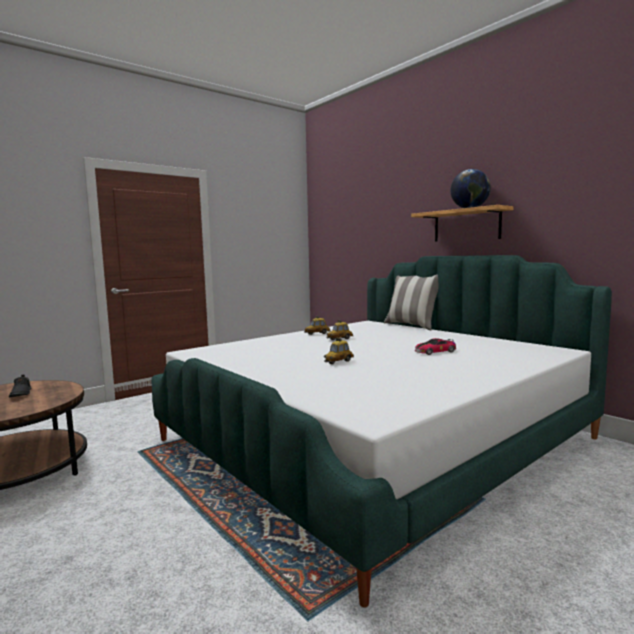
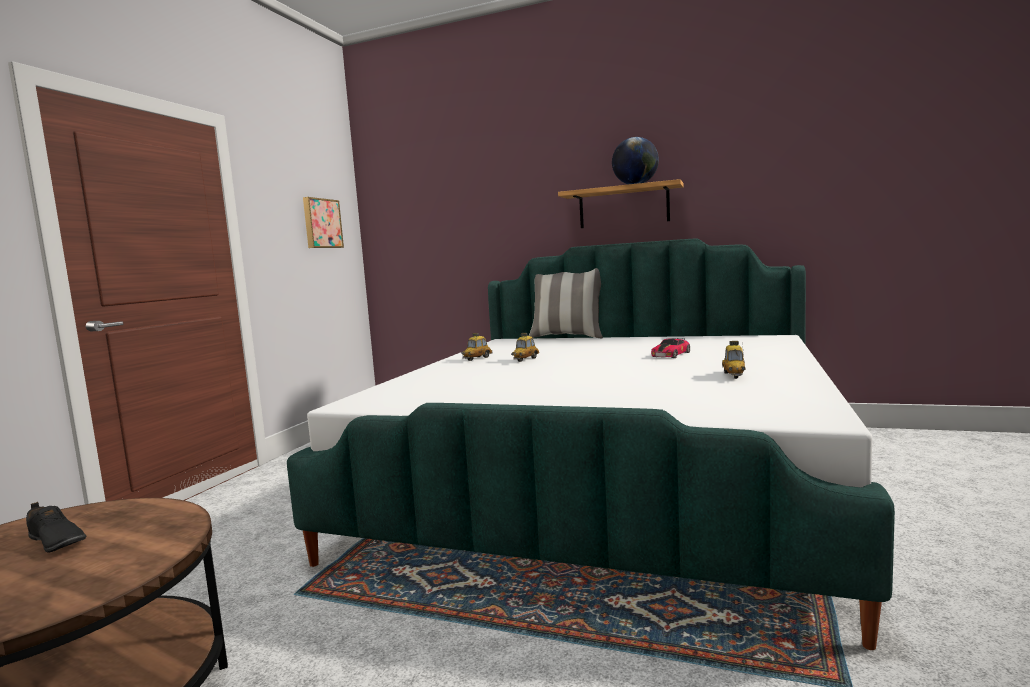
camera: 30 degrees left, 0 degrees up
toy car [324,338,354,364] -> toy car moved to [722,341,746,379]
none -> picture [303,197,344,248]

